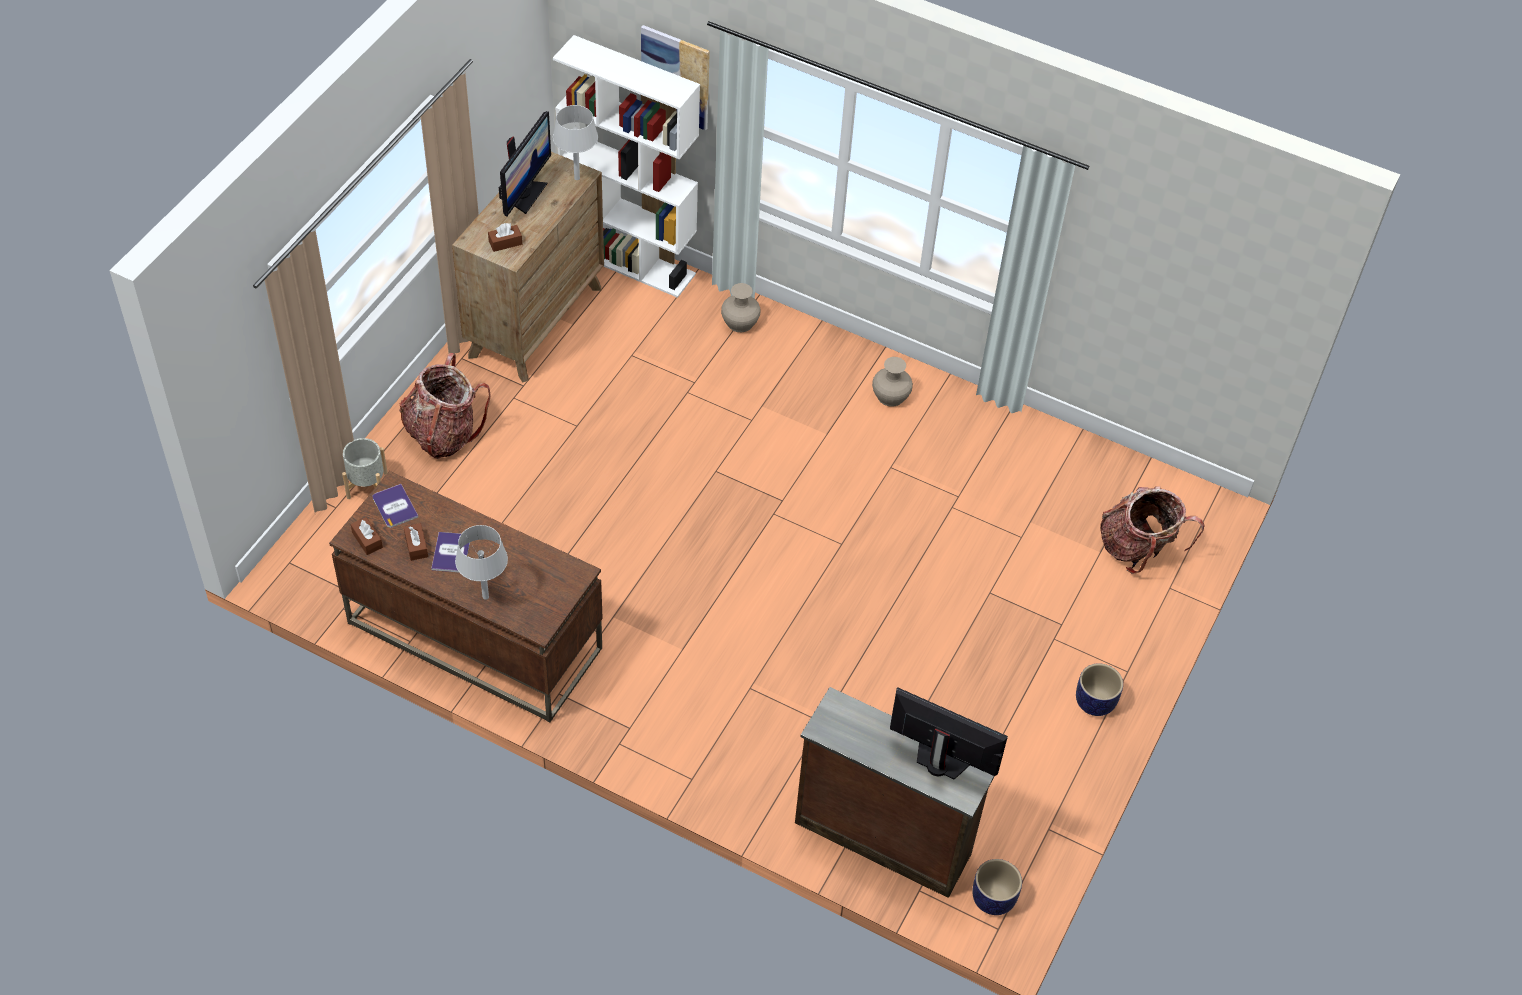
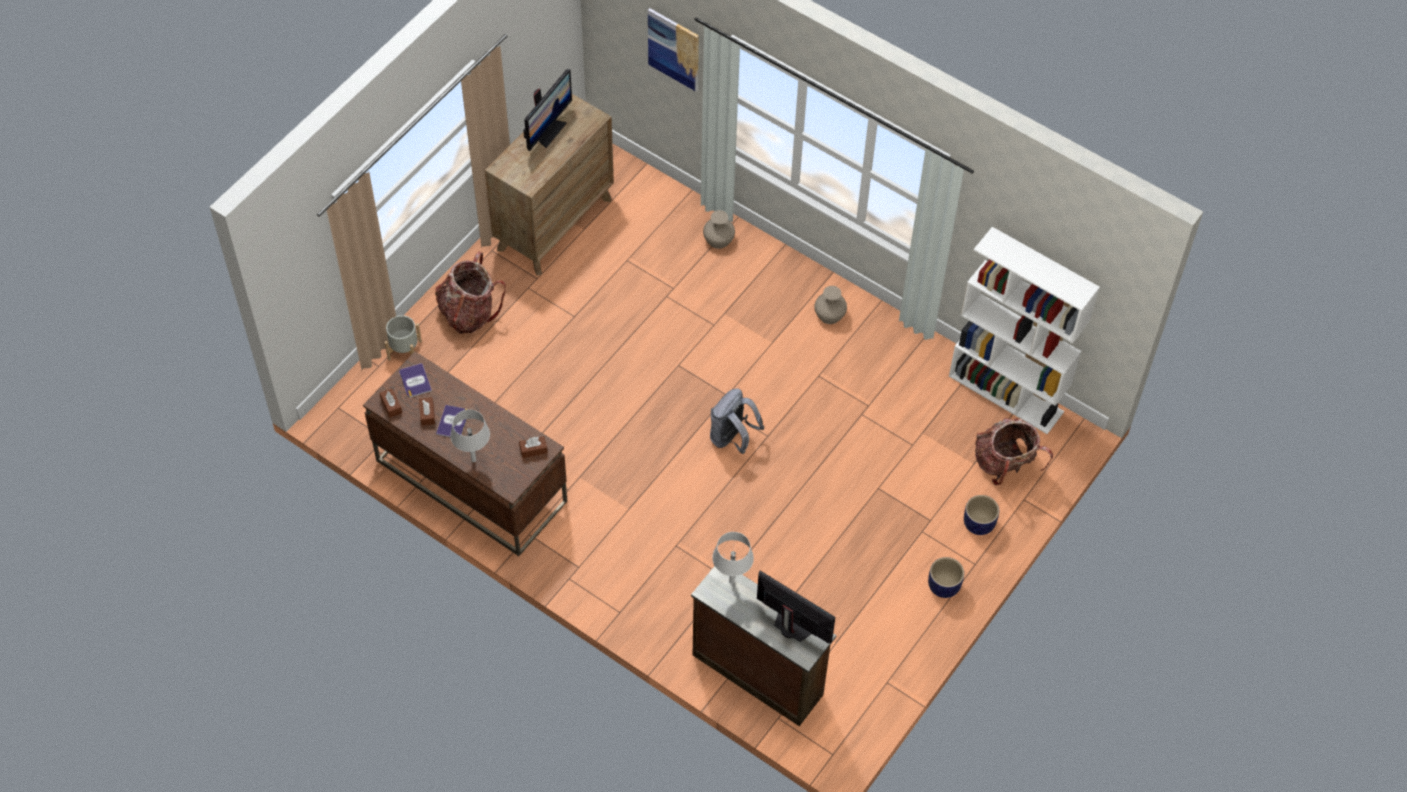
camera: 10 degrees right, 5 degrees up
brown tissue box [488,223,522,252] -> brown tissue box moved to [519,436,547,458]
white bookcase [553,35,700,298] -> white bookcase moved to [949,227,1100,434]
grey table lamp [553,105,598,180] -> grey table lamp moved to [712,532,754,584]
planter [972,859,1022,915] -> planter moved to [964,495,999,535]
none -> grey backpack [710,388,764,454]

